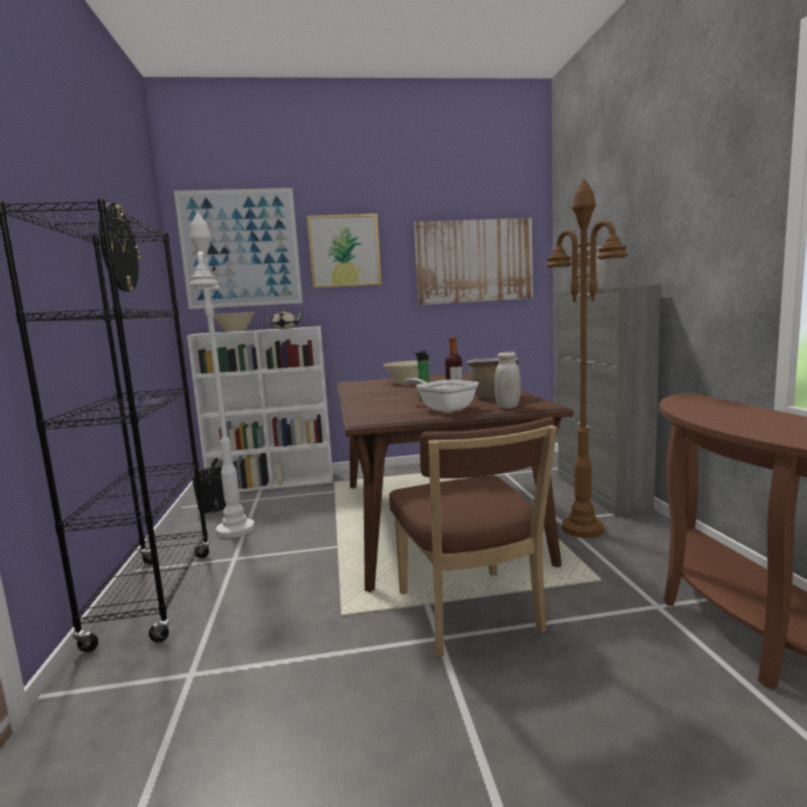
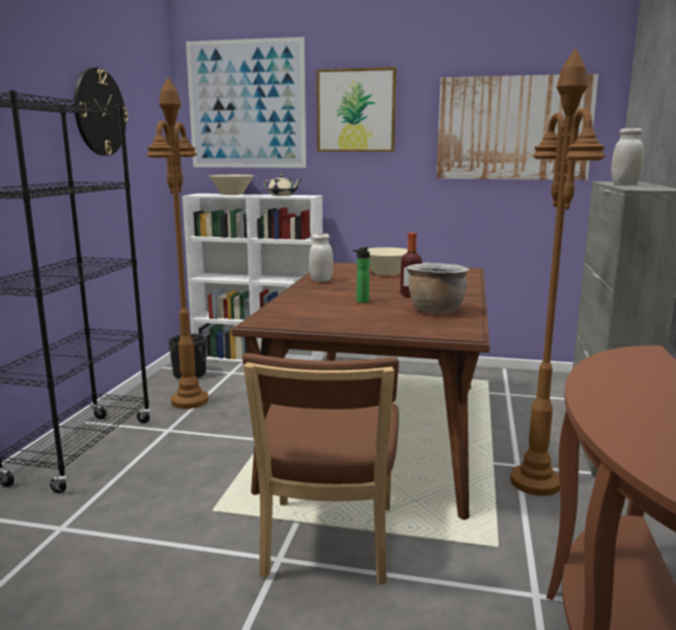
camera: 20 degrees right, 5 degrees up
white floor lamp [189,212,255,538] -> brown floor lamp [147,77,209,409]
frying pan [405,378,479,412] -> none
white jar [495,352,521,409] -> white jar moved to [309,233,333,282]

